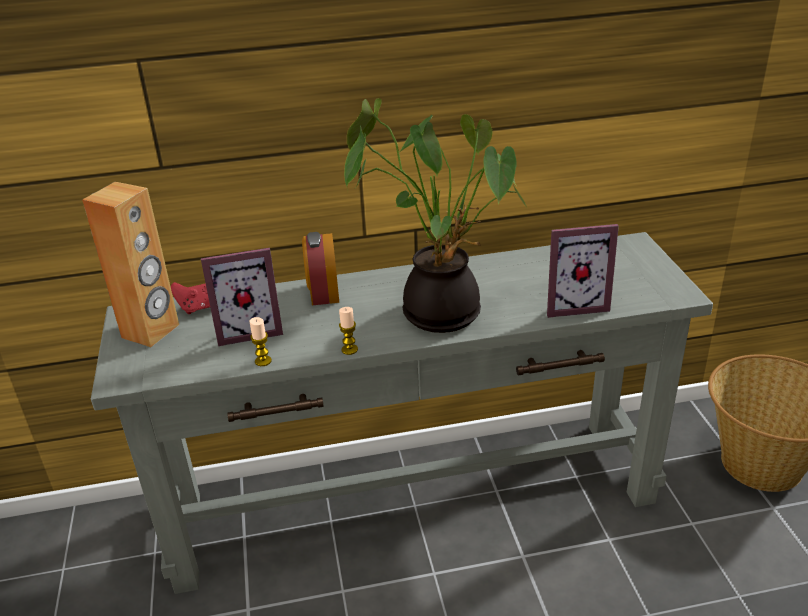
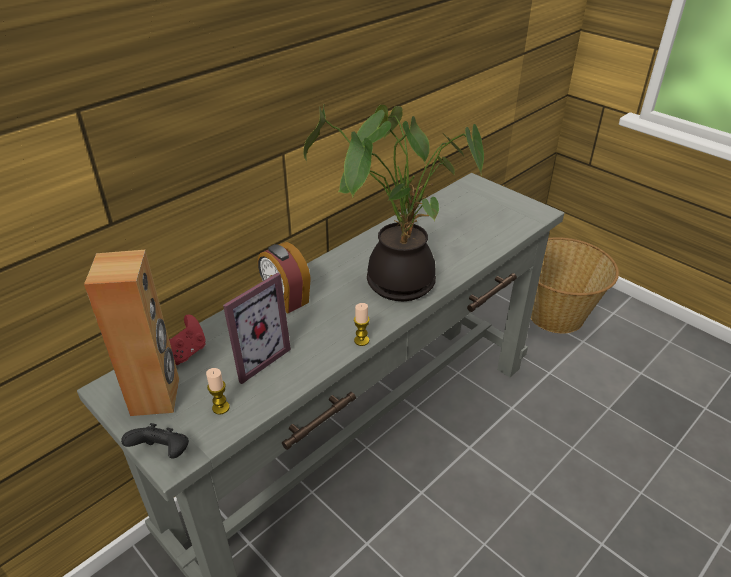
camera: 35 degrees left, 5 degrees up
candle [249,317,272,366] -> candle moved to [206,368,230,415]
picture frame [547,224,619,318] -> none
none -> black game controller [121,423,189,459]

